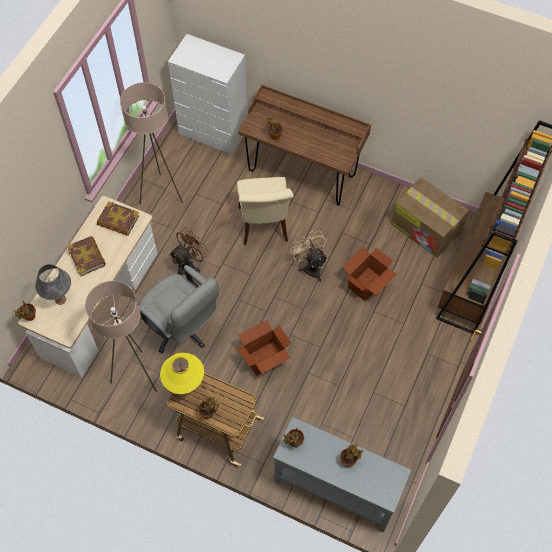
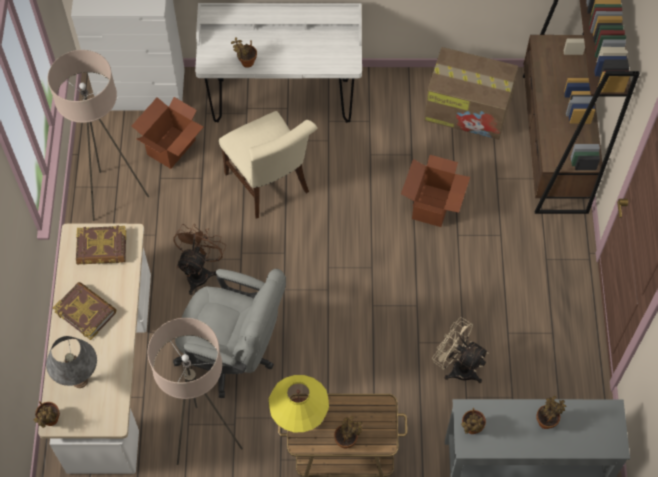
camera: 25 degrees left, 0 degrees up
cardboard box [237,320,291,376] -> cardboard box moved to [132,97,204,169]
brown desk [238,85,371,205] -> white desk [195,3,362,123]
beige fan [290,231,328,282] -> beige fan moved to [432,317,489,383]

